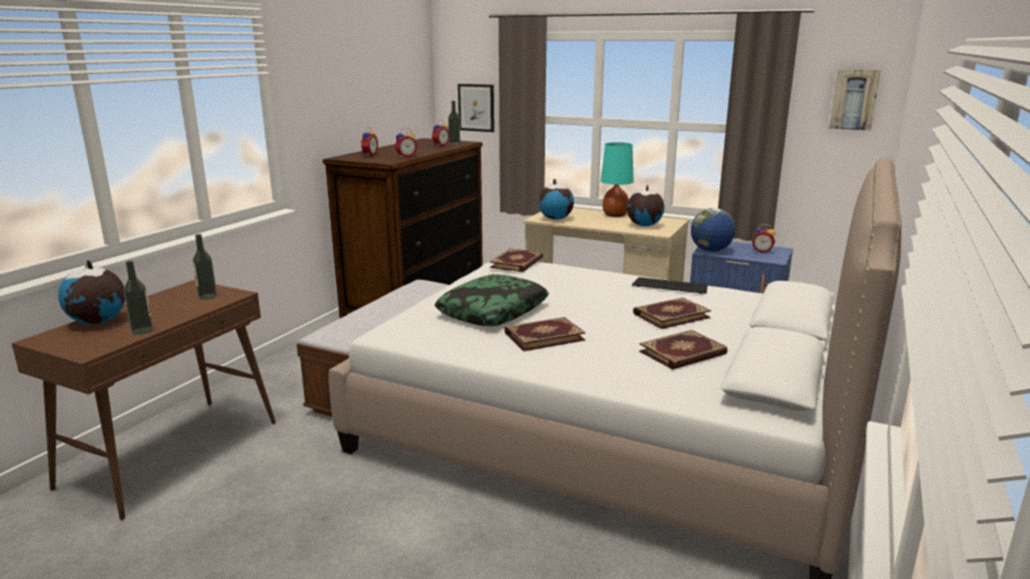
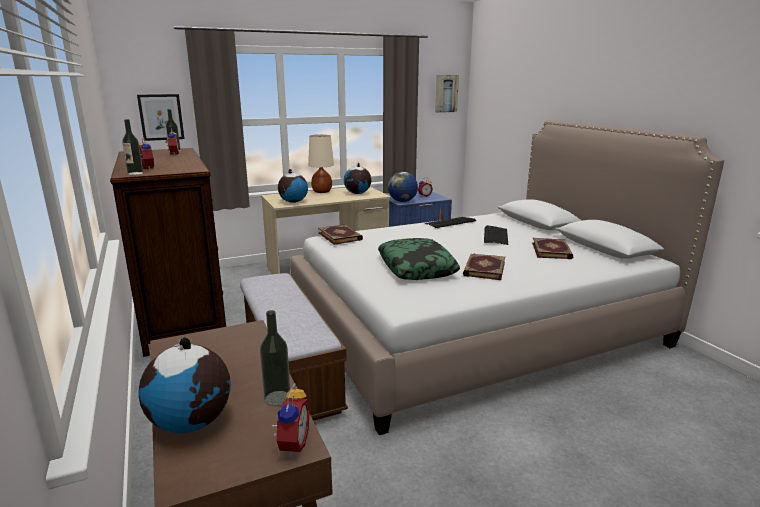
camera: 50 degrees left, 0 degrees up
bottle [193,234,217,300] -> bottle moved to [122,119,143,175]
alarm clock [395,128,418,158] -> alarm clock moved to [272,384,310,457]
turquoise table lamp [601,142,634,217] -> beige table lamp [308,135,334,193]
book [633,298,711,329] -> keyboard [484,225,508,245]

